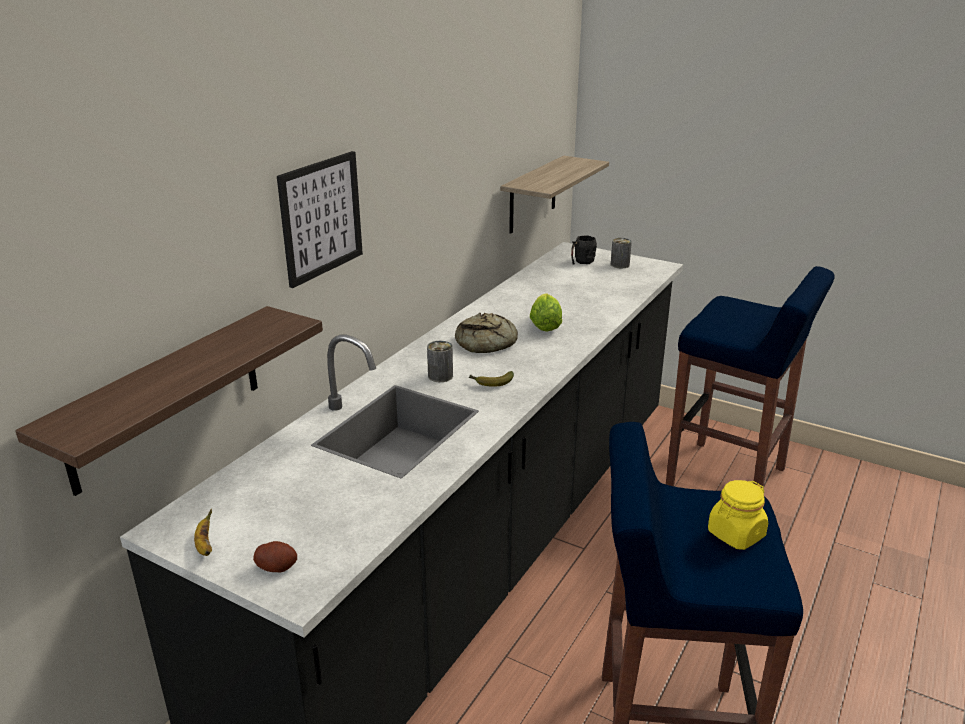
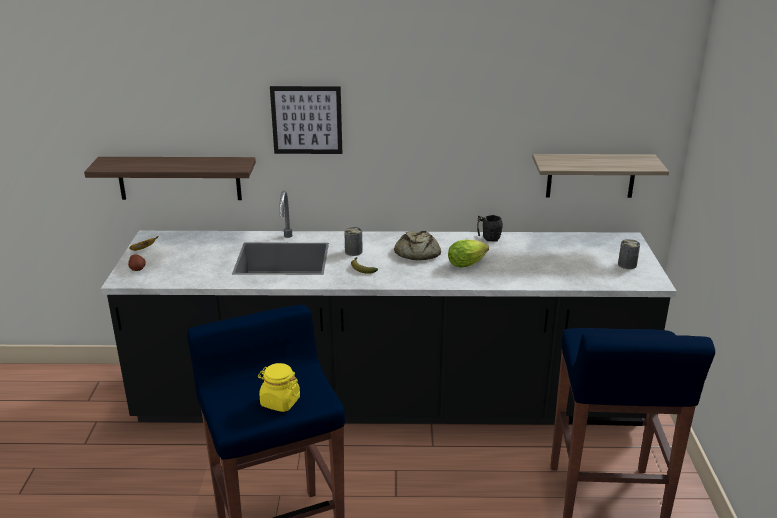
camera: 60 degrees right, 0 degrees up
black mug [571,235,597,265] -> black mug moved to [477,215,503,241]

